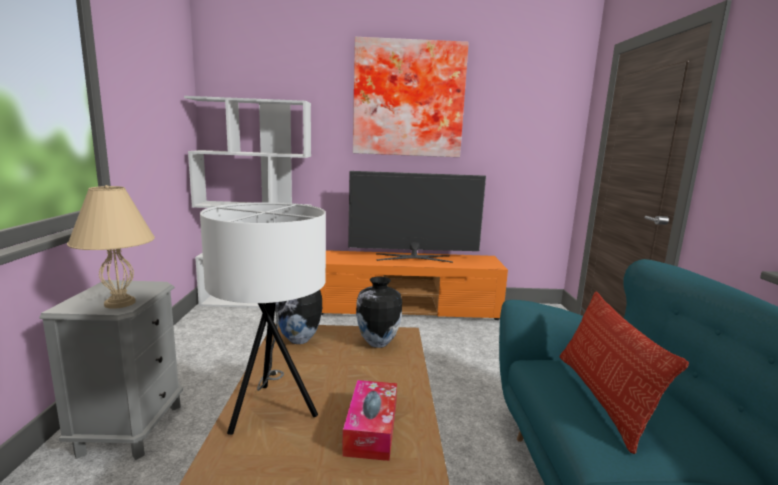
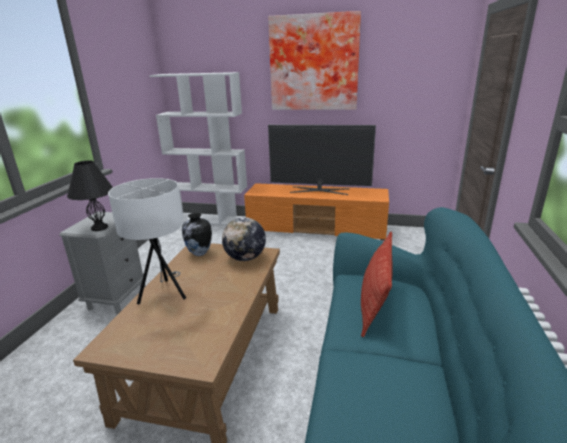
camera: 15 degrees right, 10 degrees up
beige table lamp [67,185,155,309] -> black table lamp [67,160,113,231]
tissue box [342,380,397,461] -> none
vase [356,277,402,348] -> globe [222,217,266,261]

